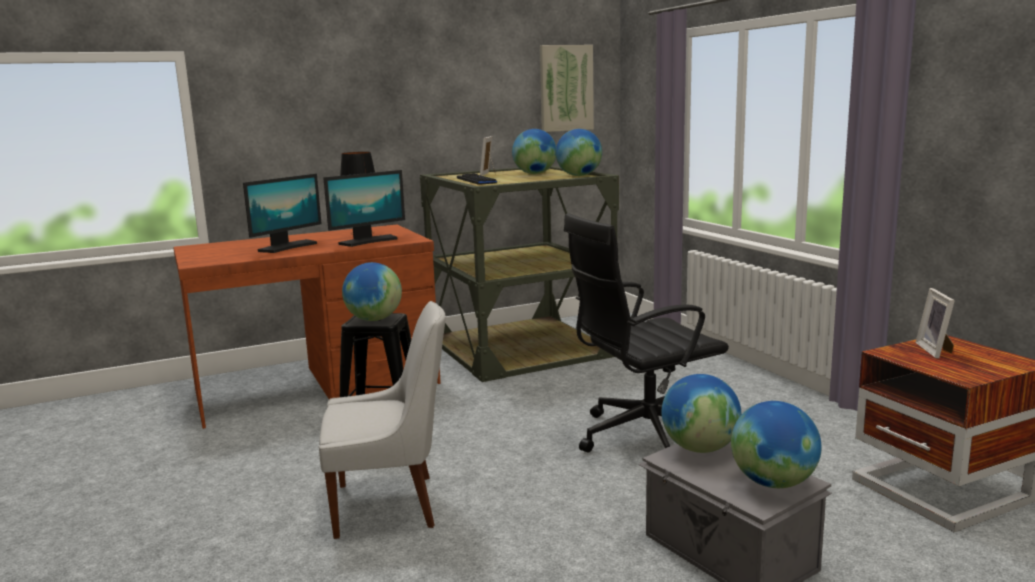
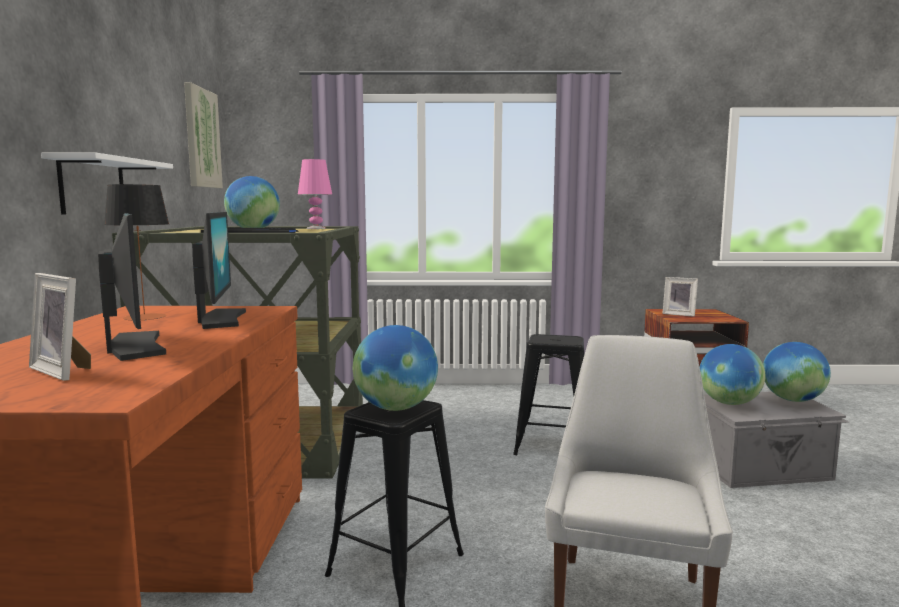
camera: 65 degrees left, 5 degrees down
picture frame [480,136,495,176] -> picture frame moved to [29,273,91,381]
globe [556,129,602,176] -> pink table lamp [298,159,332,229]
black office chair [564,213,729,453] -> black stool [513,334,584,455]
none -> white shelf [41,152,173,214]

